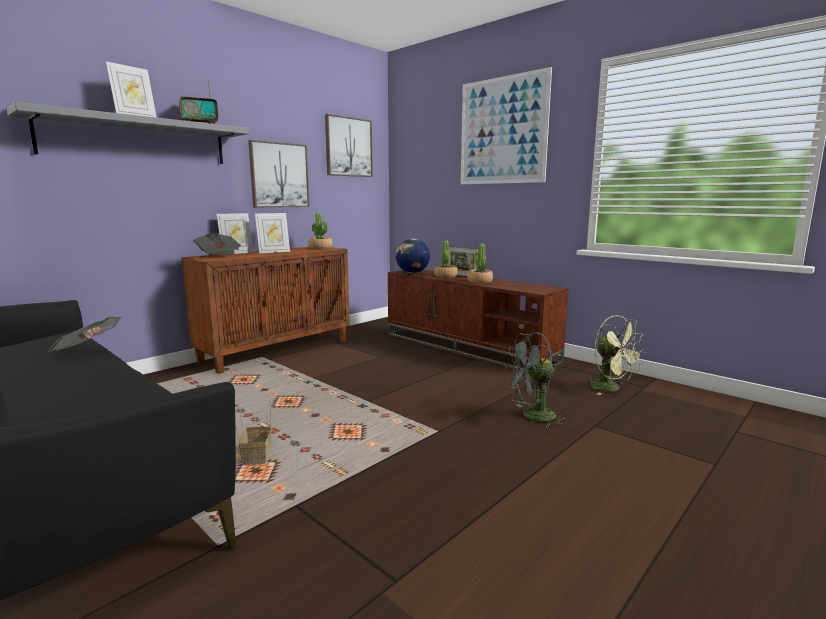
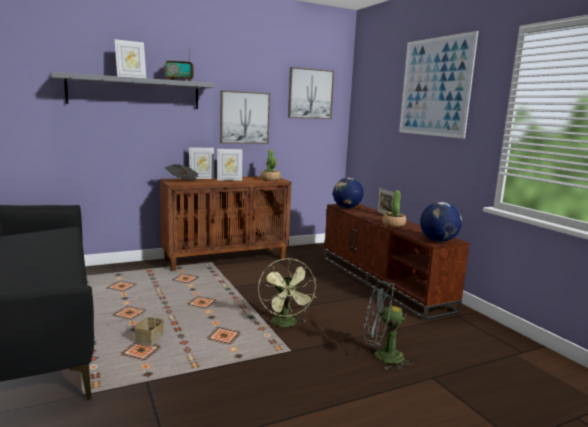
camera: 20 degrees right, 0 degrees up
newspaper [48,316,121,352] -> none
potted plant [434,240,458,278] -> none
green fan [590,315,645,395] -> green fan moved to [258,258,317,327]
none -> globe [420,202,462,242]

